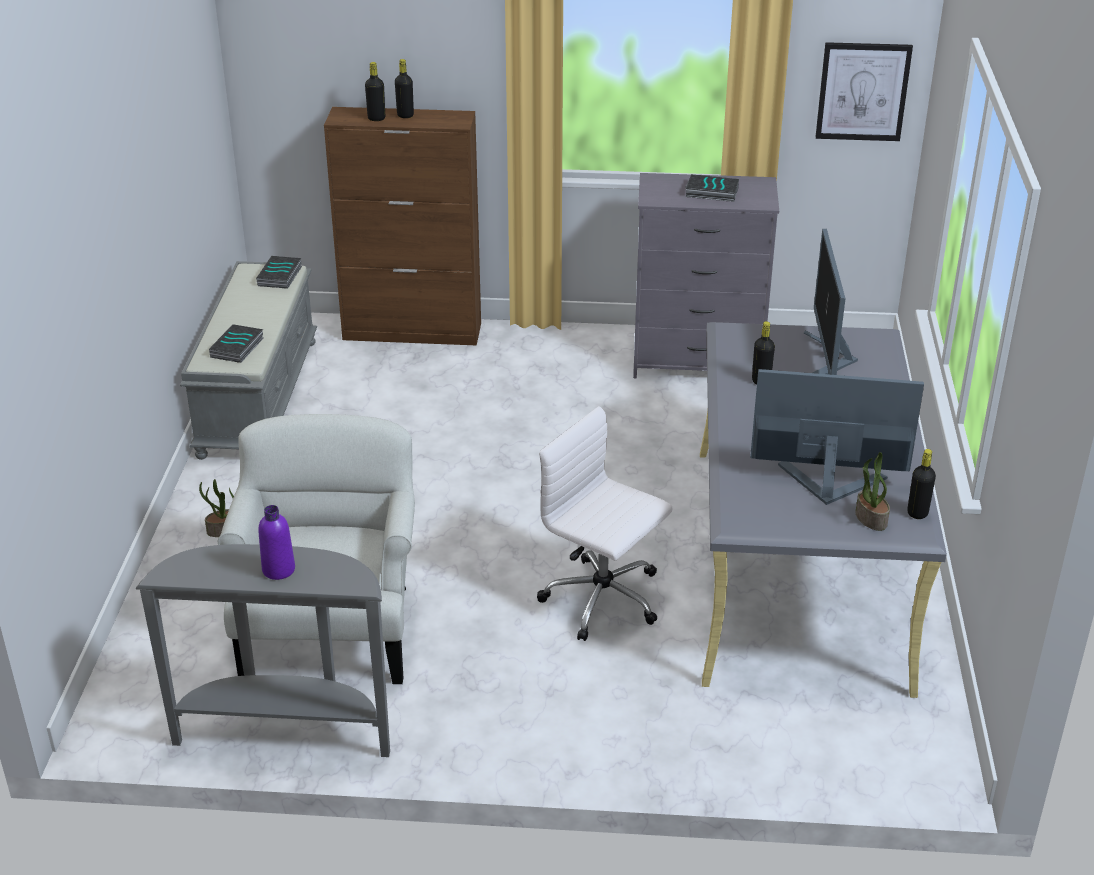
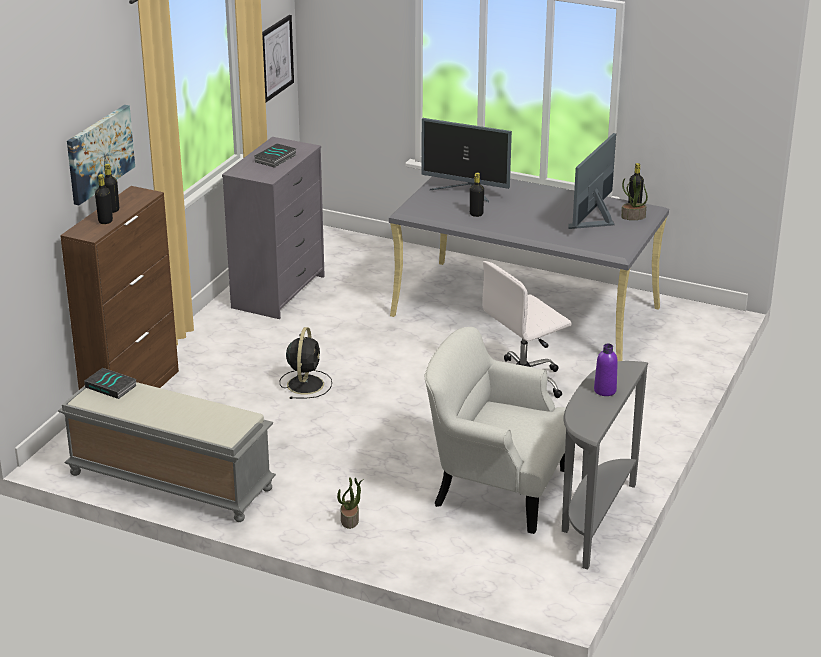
camera: 70 degrees left, 5 degrees down
book [209,324,264,363] -> none
none -> picture [67,105,135,205]
none -> black fan [279,327,332,399]

